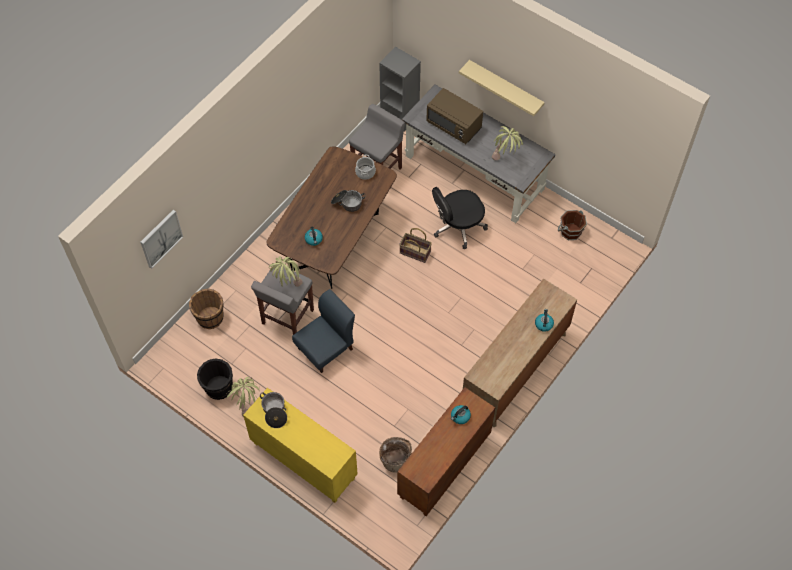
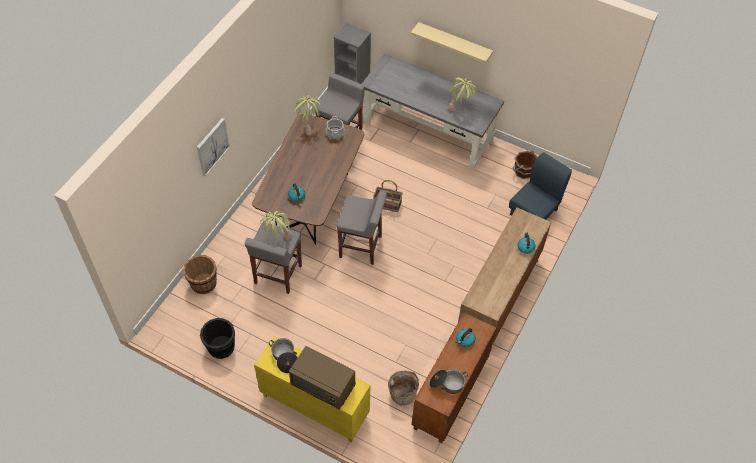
camera: 10 degrees left, 5 degrees down
picture [140,210,183,269] -> picture moved to [197,118,230,176]
potted plant [227,377,260,417] -> potted plant moved to [292,95,321,136]
blue chair [292,289,355,373] -> blue chair moved to [509,152,572,220]
cooking pot [331,190,366,212] -> cooking pot moved to [429,369,468,394]
brown microwave [426,88,483,144] -> brown microwave moved to [289,346,356,410]
black office chair [432,187,488,249] -> none
none -> grey stool [337,190,387,265]

